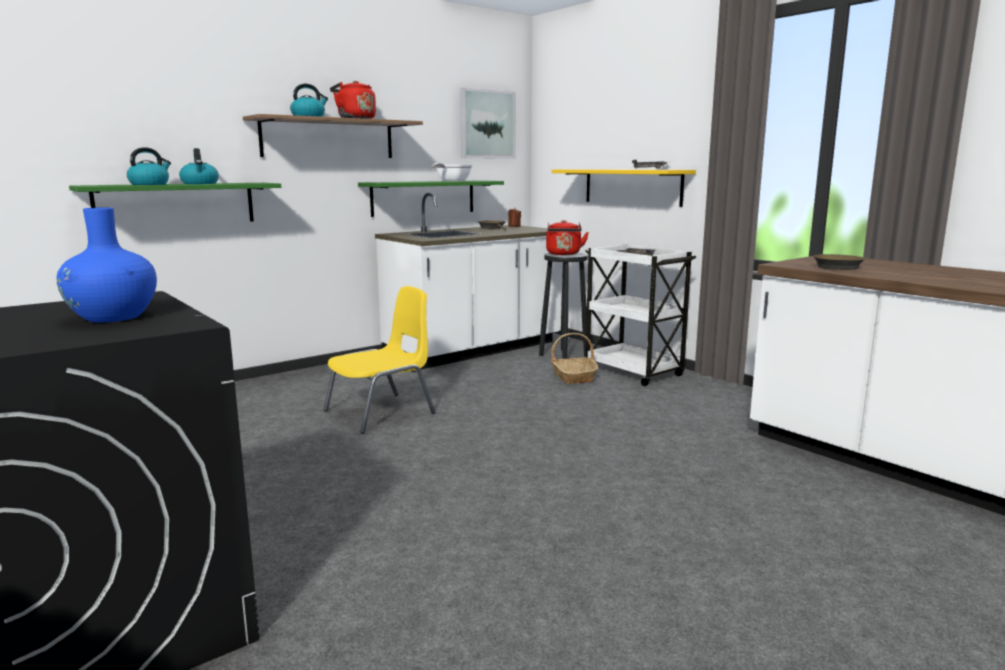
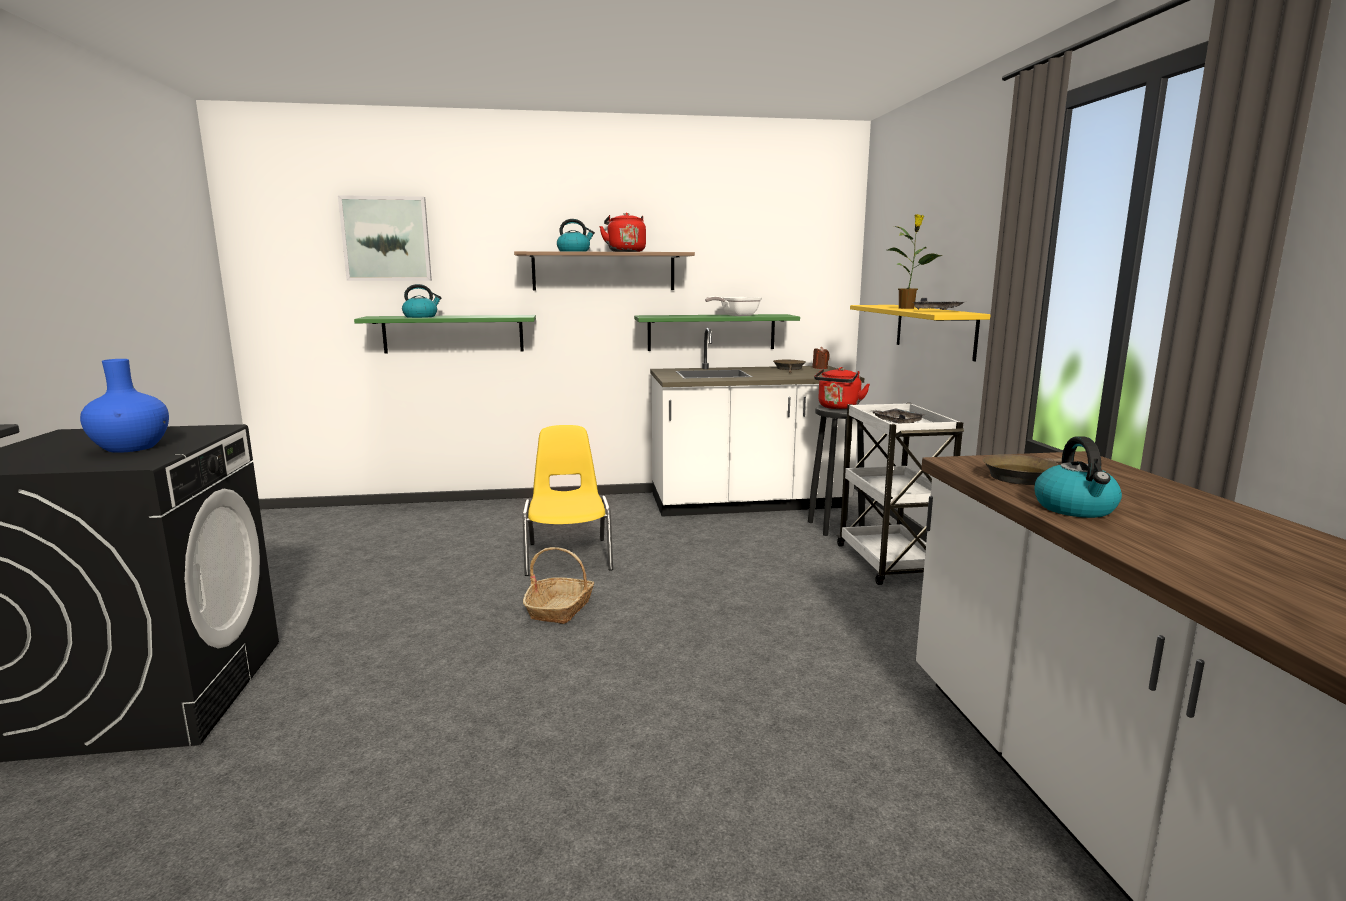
camera: 30 degrees right, 0 degrees up
kettle [179,148,219,184] -> kettle moved to [1034,436,1122,518]
yellow chair [324,286,435,434] -> yellow chair turned 90 degrees counterclockwise [523,425,613,576]
picture [460,88,516,159] -> picture moved to [338,195,432,281]
basket [551,333,598,384] -> basket moved to [523,547,594,624]
none -> potted plant [888,214,943,309]

